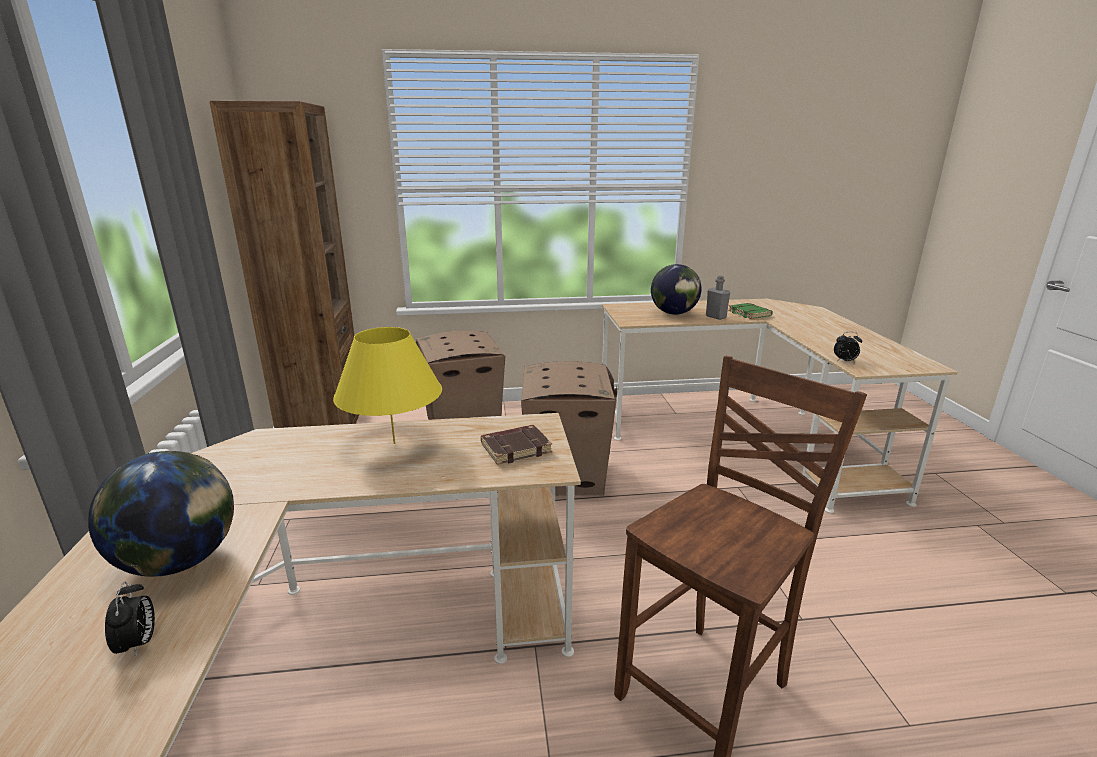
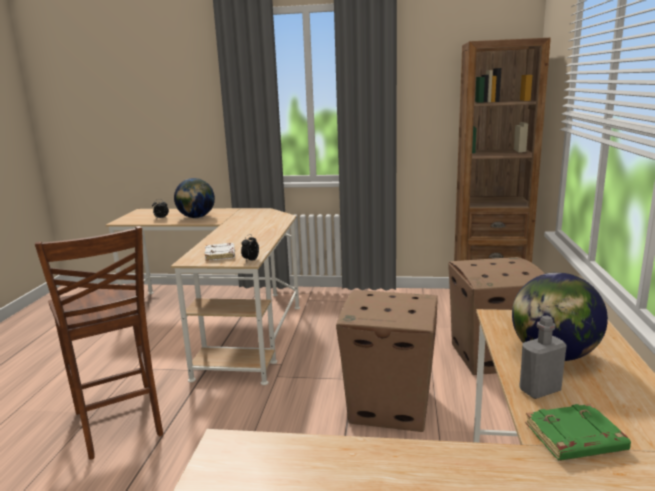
camera: 105 degrees right, 5 degrees down
yellow table lamp [333,327,442,444] -> none
brown book [481,425,552,465] -> white book [205,243,235,261]
alarm clock [834,332,862,361] -> alarm clock moved to [241,234,259,262]

